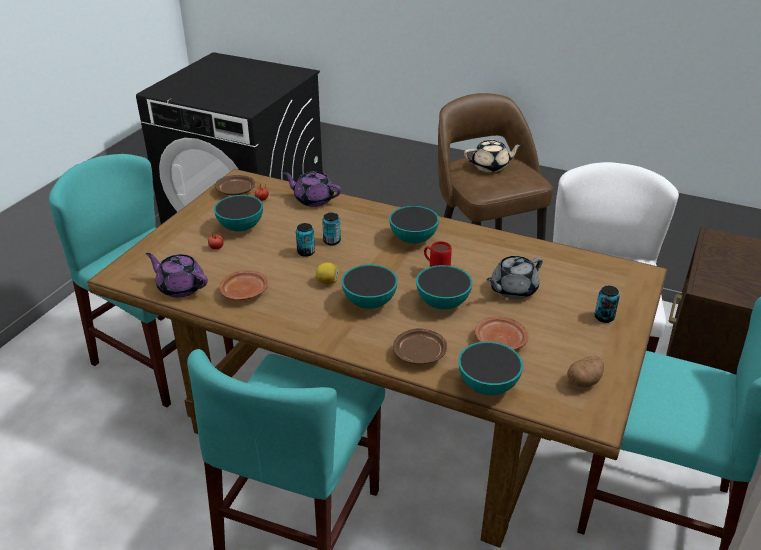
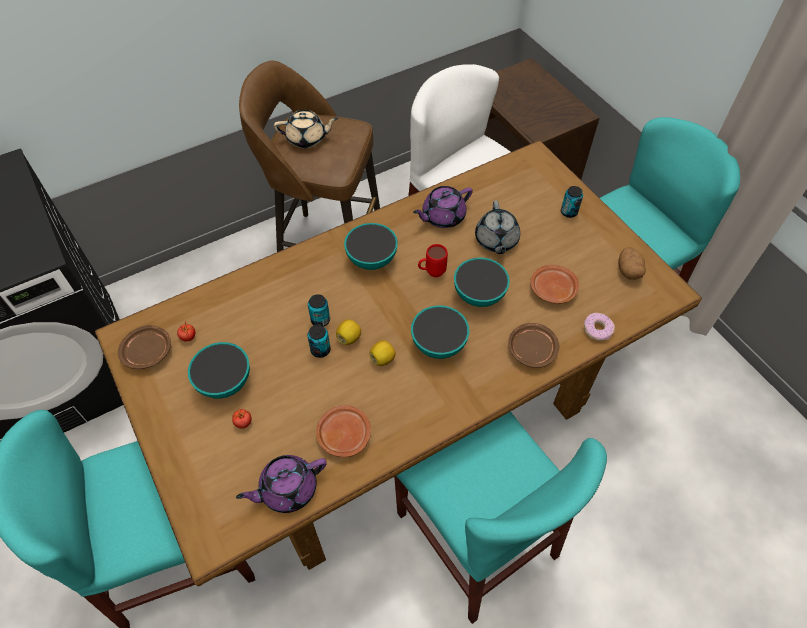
camera: 55 degrees left, 20 degrees up
purple teapot [283,171,341,207] -> purple teapot moved to [413,186,473,228]
bowl [458,342,523,395] -> donut [584,313,615,341]
beige teapot [464,139,523,172] -> beige teapot turned 60 degrees clockwise [274,110,338,148]
none -> lemon [336,319,361,345]

